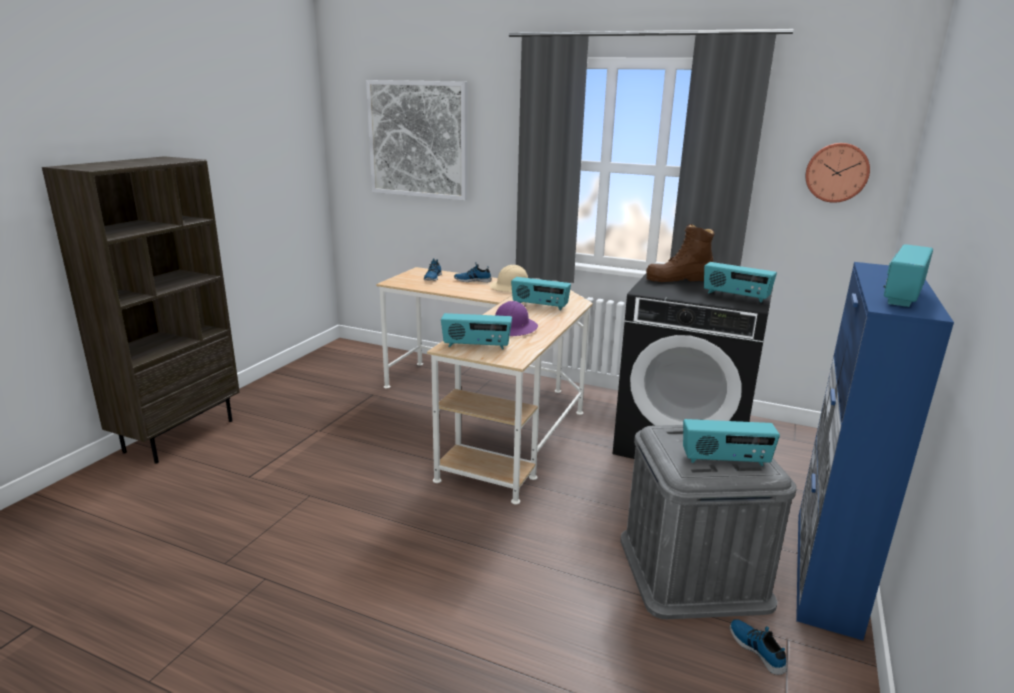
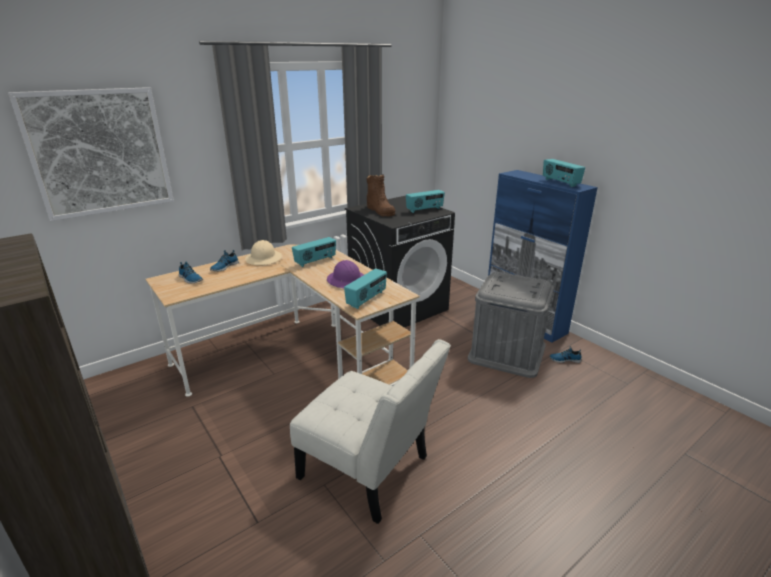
camera: 60 degrees left, 5 degrees up
brown boot [646,224,714,282] -> brown boot turned 45 degrees counterclockwise [367,174,395,217]
radio [683,419,780,466] -> none
wall clock [806,143,870,203] -> none
none -> white chair [290,339,451,524]

